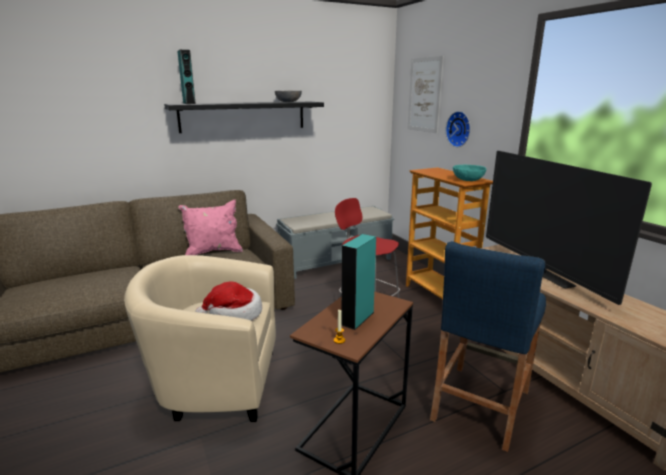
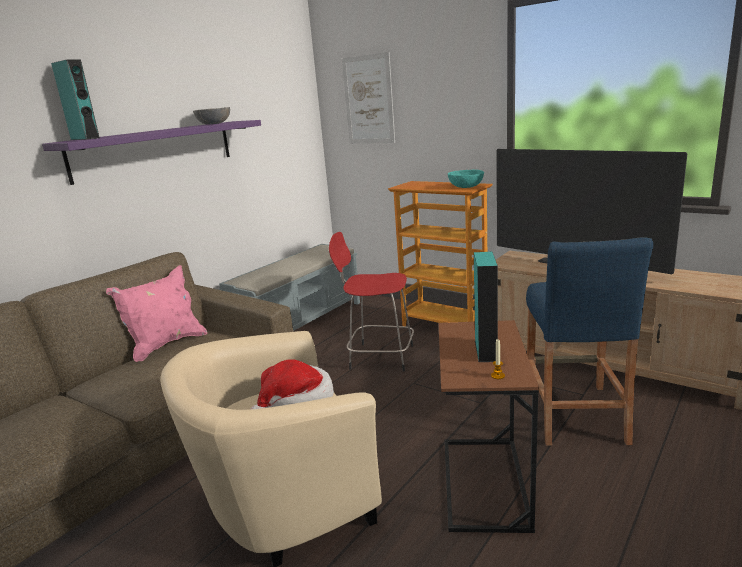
camera: 25 degrees left, 0 degrees up
black shelf [164,102,324,133] -> purple shelf [42,120,261,185]
wall clock [446,111,470,147] -> none

